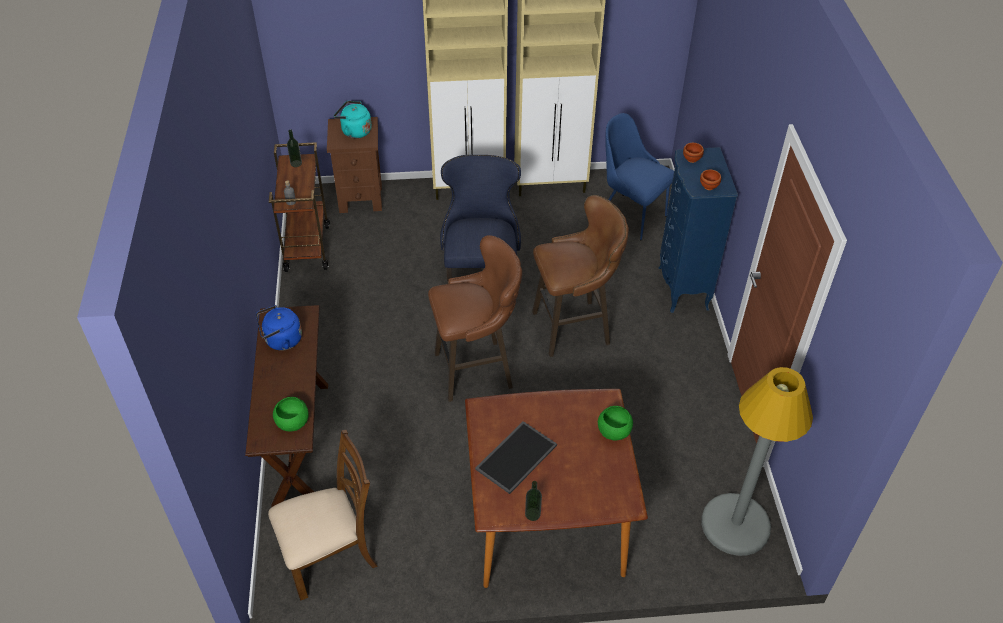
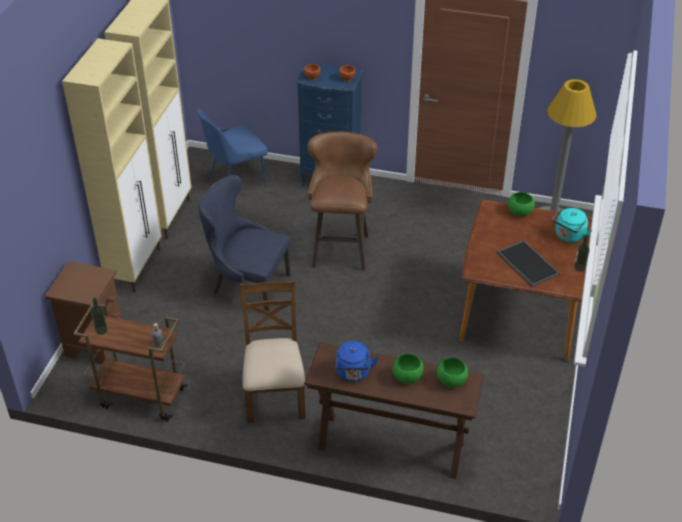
camera: 70 degrees left, 5 degrees down
brown chair [268,430,377,601] -> brown chair moved to [240,281,305,423]
turquoise kettle [334,101,372,138] -> turquoise kettle moved to [552,208,592,243]
brown stool [428,235,522,402] -> none
none -> green bowl [392,354,424,384]

